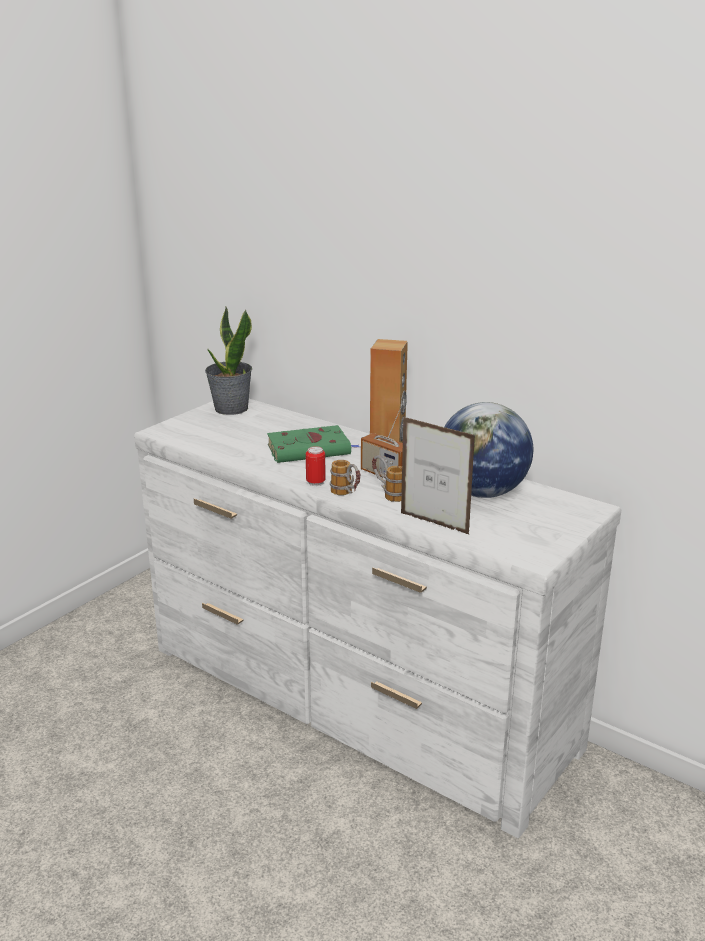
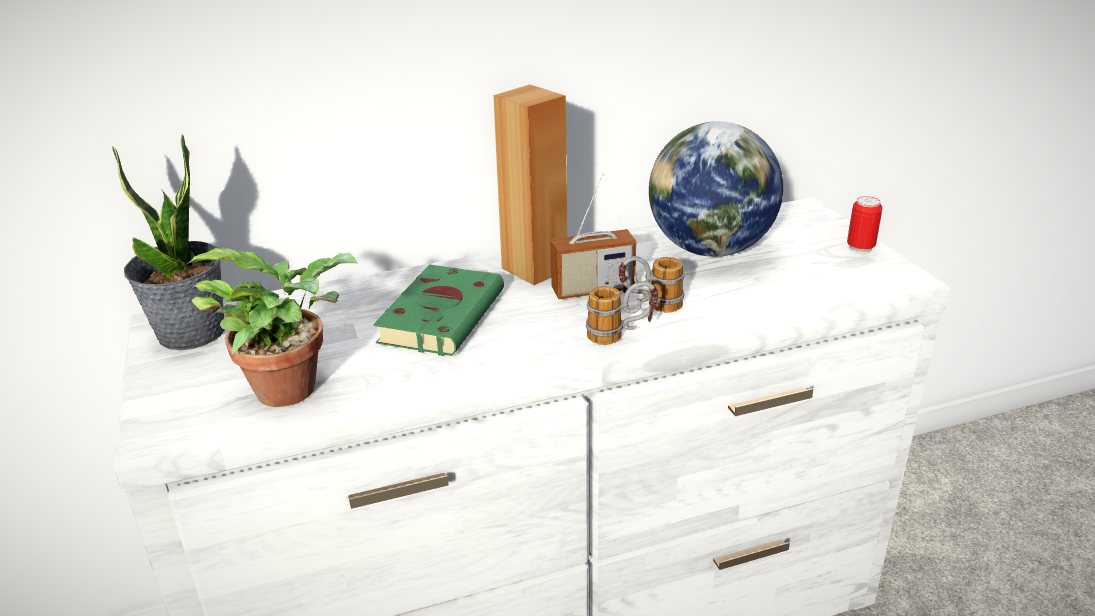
camera: 55 degrees left, 5 degrees up
can [306,446,326,486] -> can moved to [847,196,882,253]
picture frame [401,417,475,534] -> none
none -> potted plant [187,248,358,407]

